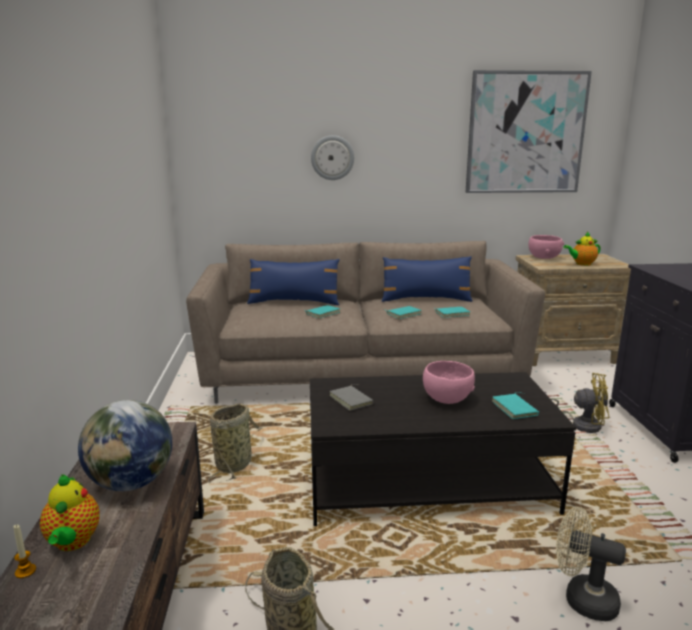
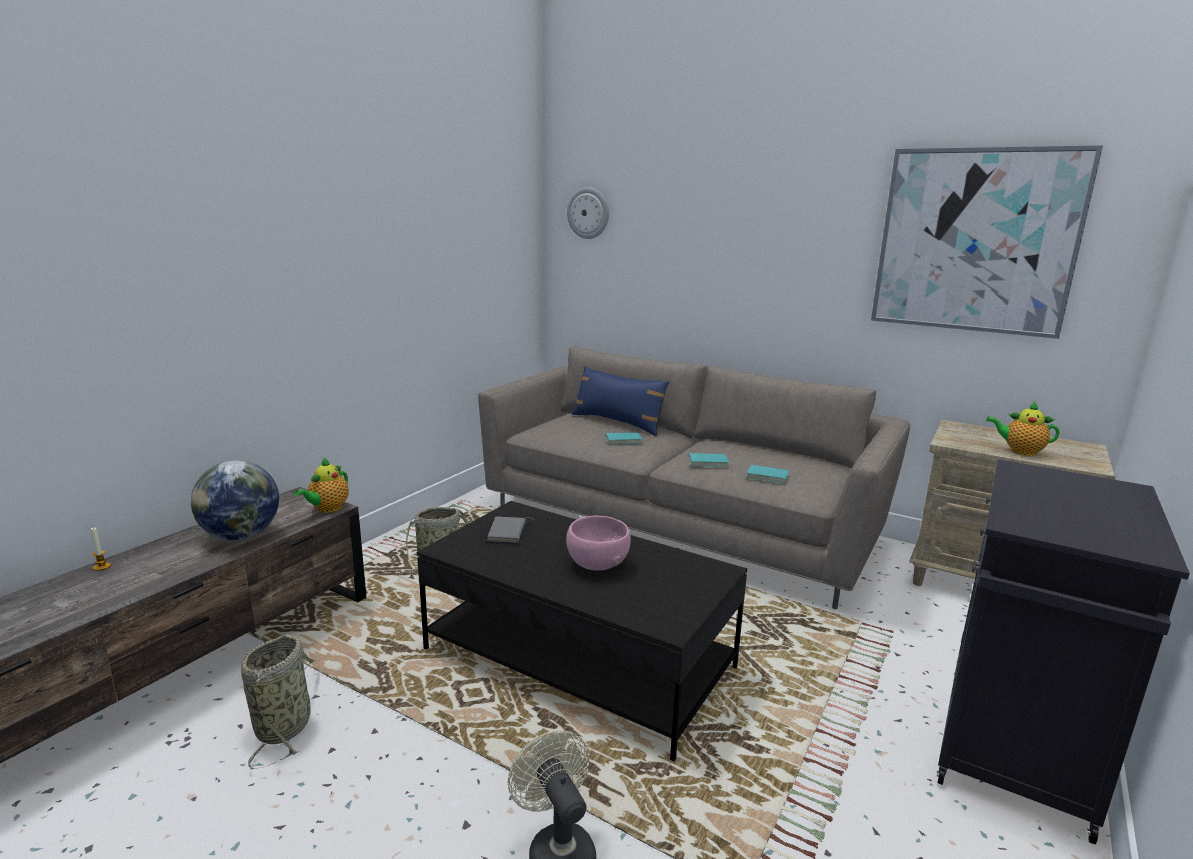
camera: 35 degrees right, 0 degrees up
teapot [40,474,100,551] -> teapot moved to [294,457,349,513]
wall clock [311,135,354,180] -> wall clock moved to [567,187,609,239]
blue pillow [382,256,472,302] -> none
turquoise book [492,392,539,419] -> none
pink bowl [528,235,564,259] -> none
yellow fan [550,373,609,433] -> none

